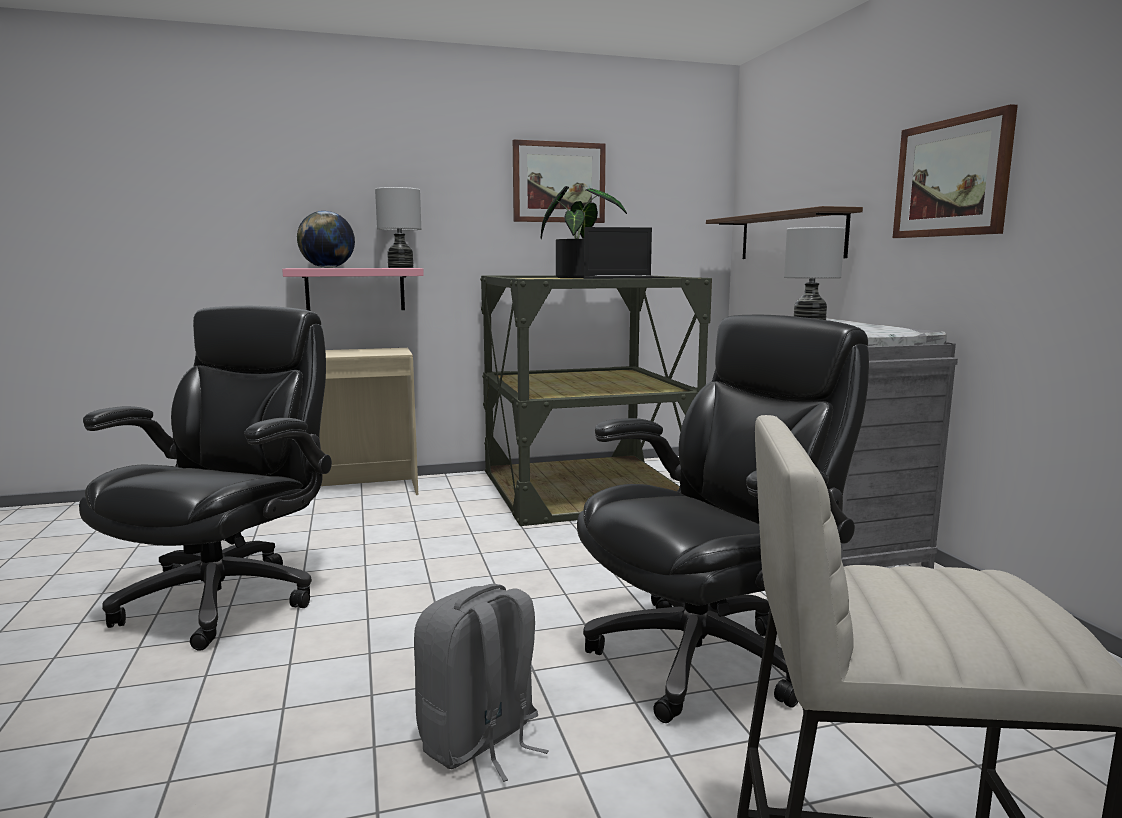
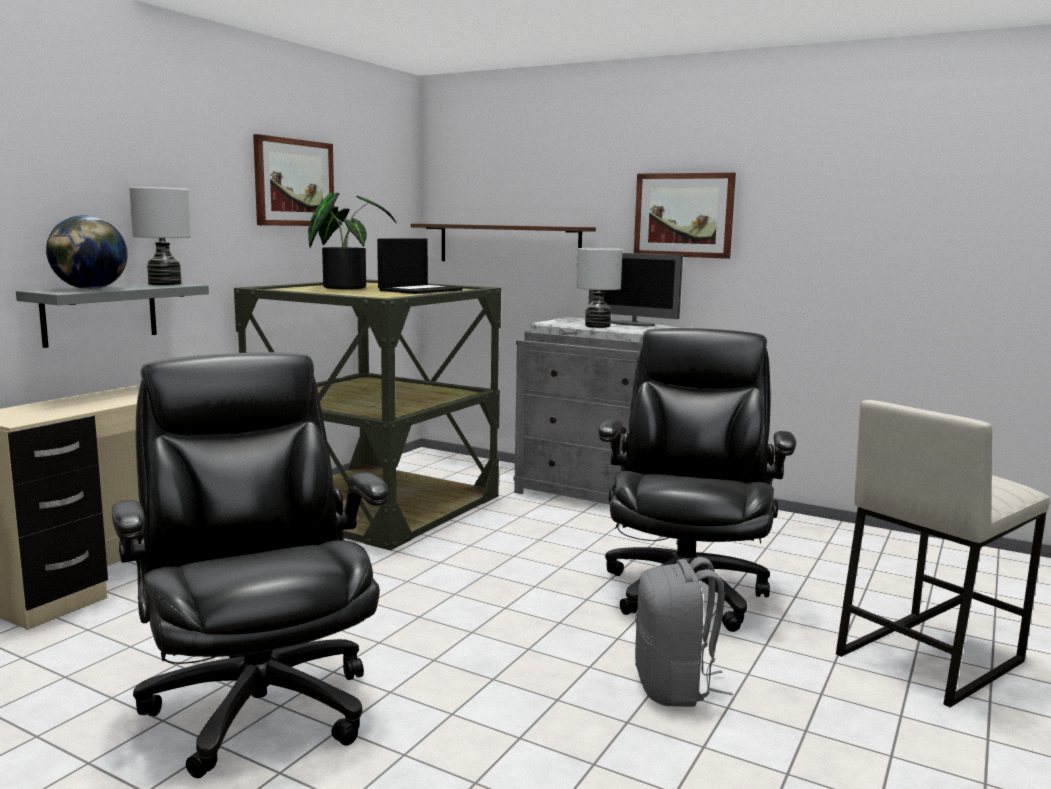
camera: 45 degrees left, 0 degrees up
pink shelf [282,268,424,311] -> grey shelf [16,283,209,348]
none -> monitor [589,253,683,327]

